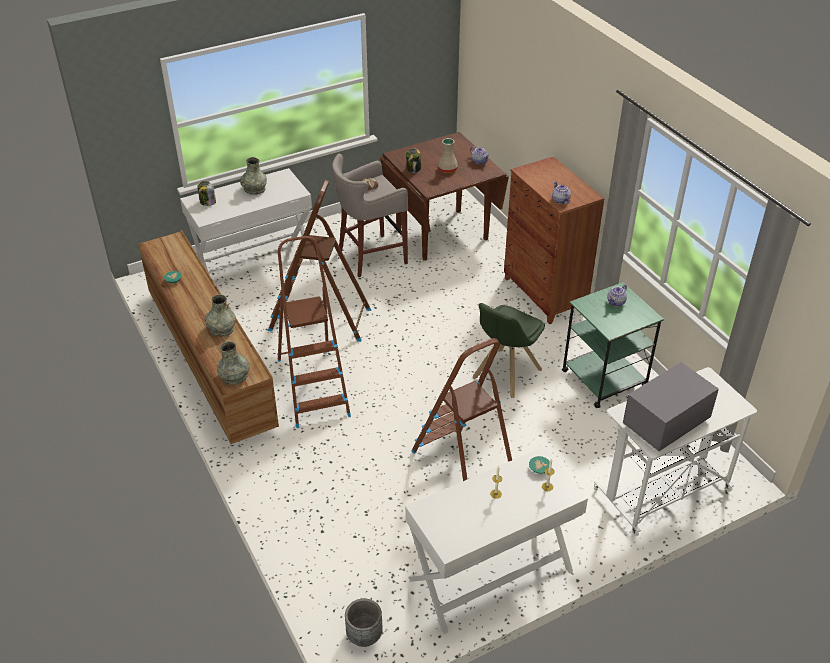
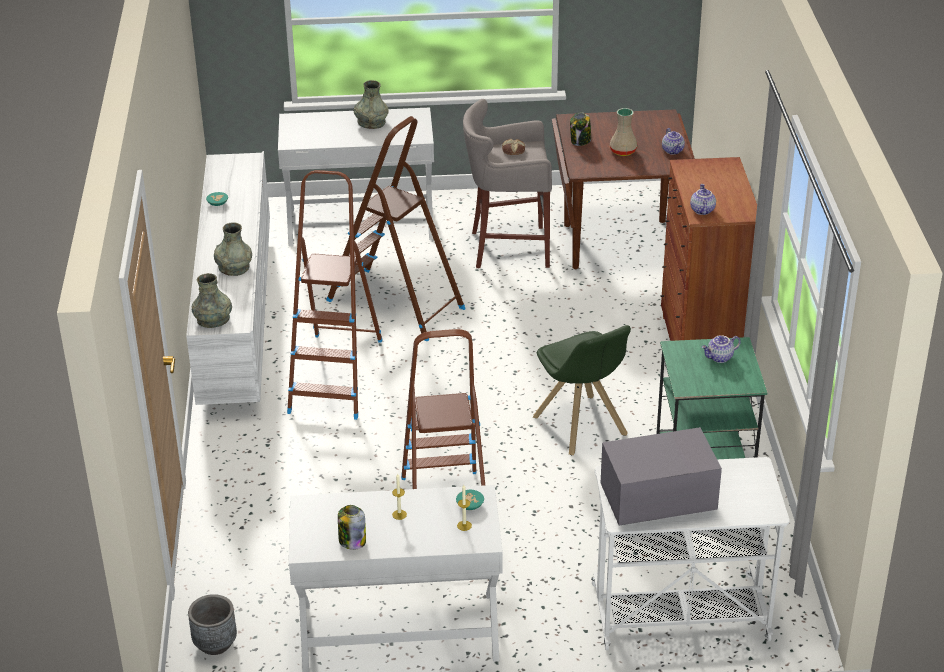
camera: 25 degrees right, 5 degrees down
brown cabinet [138,230,279,444] -> white cabinet [186,151,270,405]
jar [197,181,216,206] -> jar moved to [338,505,366,550]
green chair [473,303,545,398] -> green chair turned 90 degrees counterclockwise [533,325,631,455]

